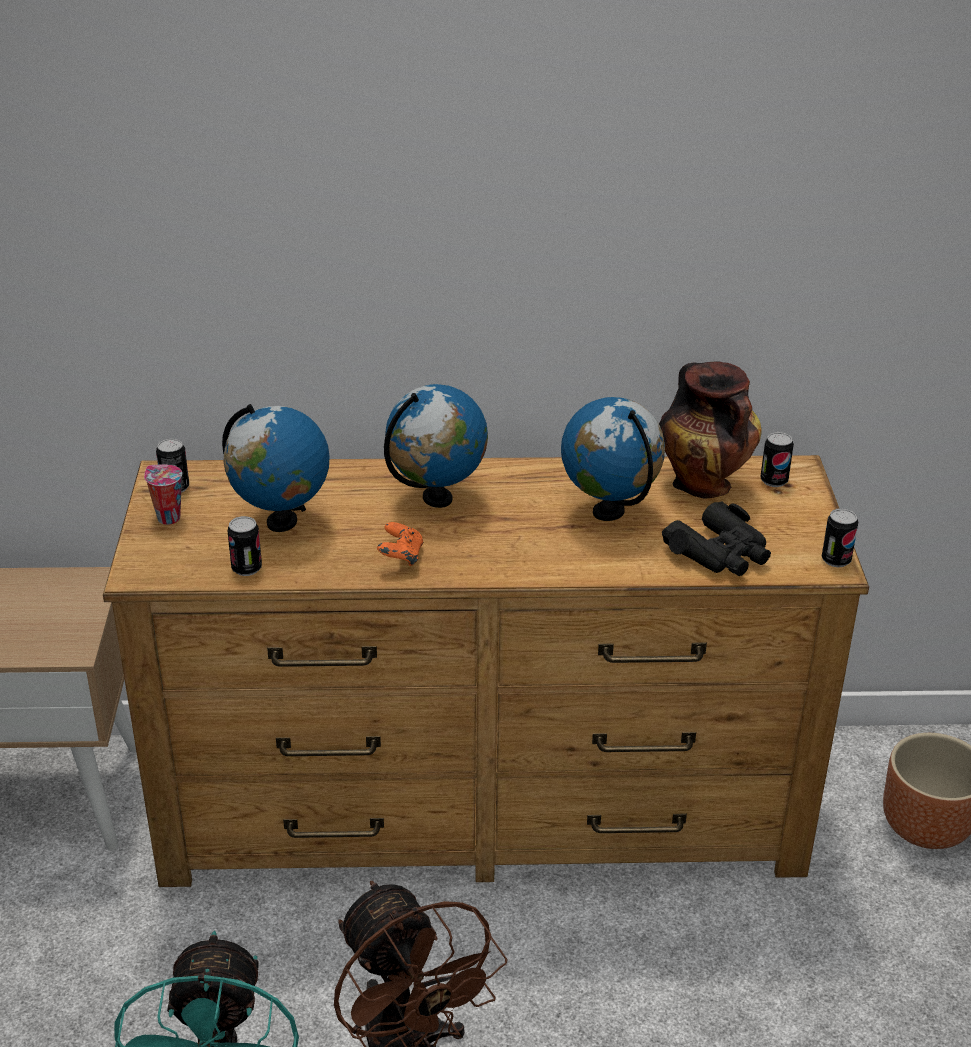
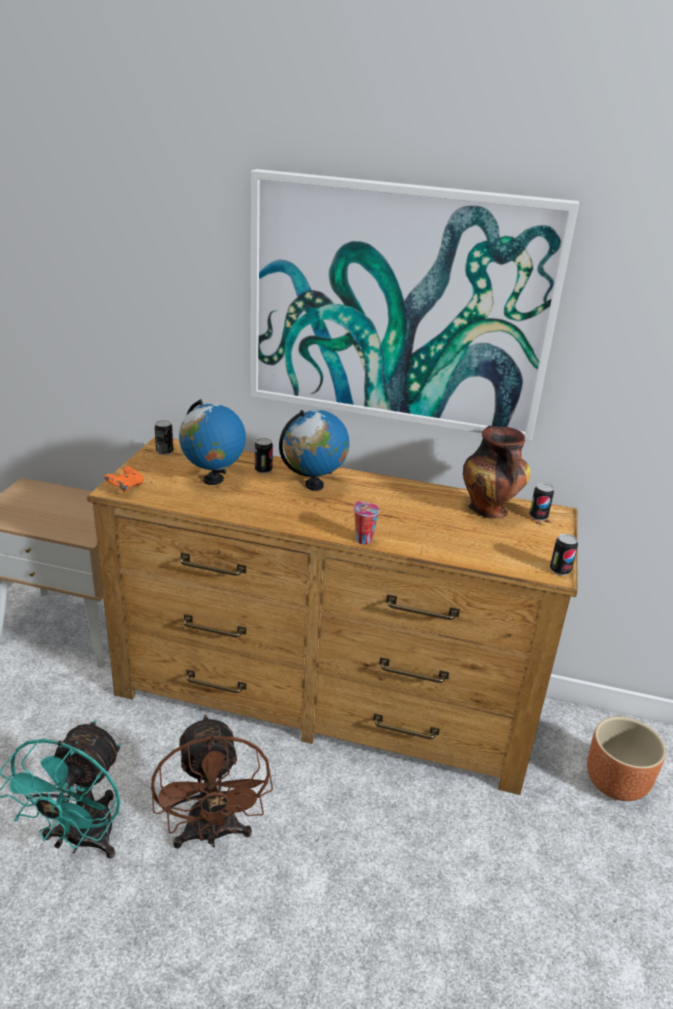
camera: 15 degrees right, 5 degrees down
cup [144,465,182,525] -> cup moved to [353,501,380,545]
can [227,516,262,576] -> can moved to [255,438,273,474]
orange game controller [377,522,423,566] -> orange game controller moved to [104,467,144,492]
globe [561,397,665,521] -> none
black binoculars [662,501,771,576] -> none
none -> picture [250,169,579,441]

